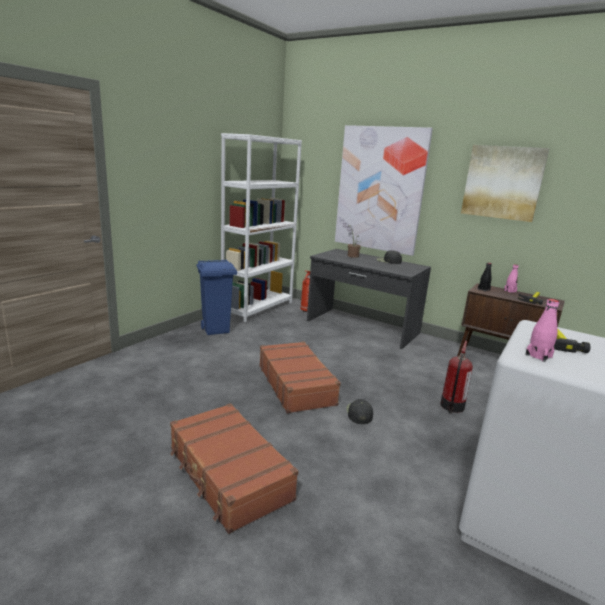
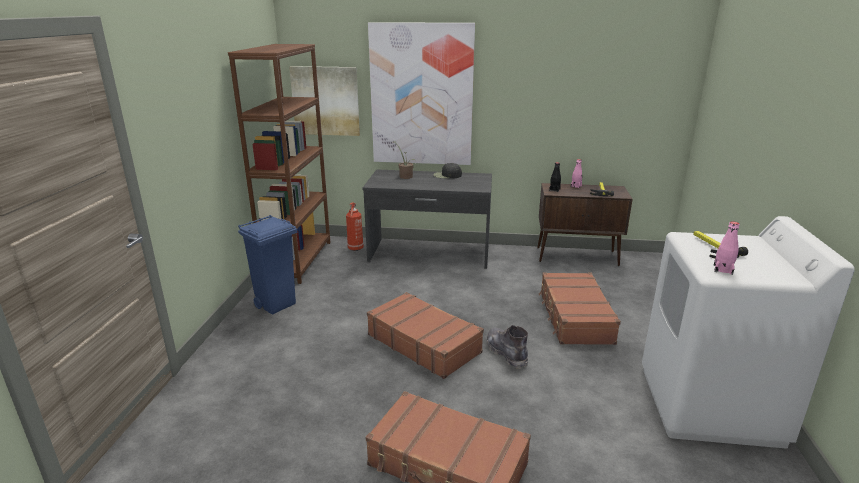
camera: 25 degrees left, 5 degrees up
white bookcase [221,133,302,322] -> brown bookcase [228,44,331,284]
black cap [347,399,373,424] -> grey boot [487,325,528,369]
fire extinguisher [440,341,473,414] -> brown suitcase [539,272,621,345]
picture [461,145,550,222] -> picture moved to [289,66,360,136]

